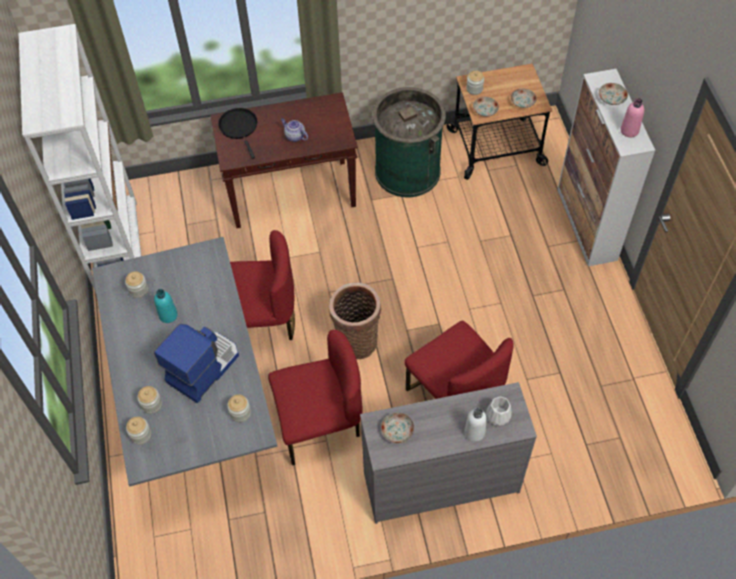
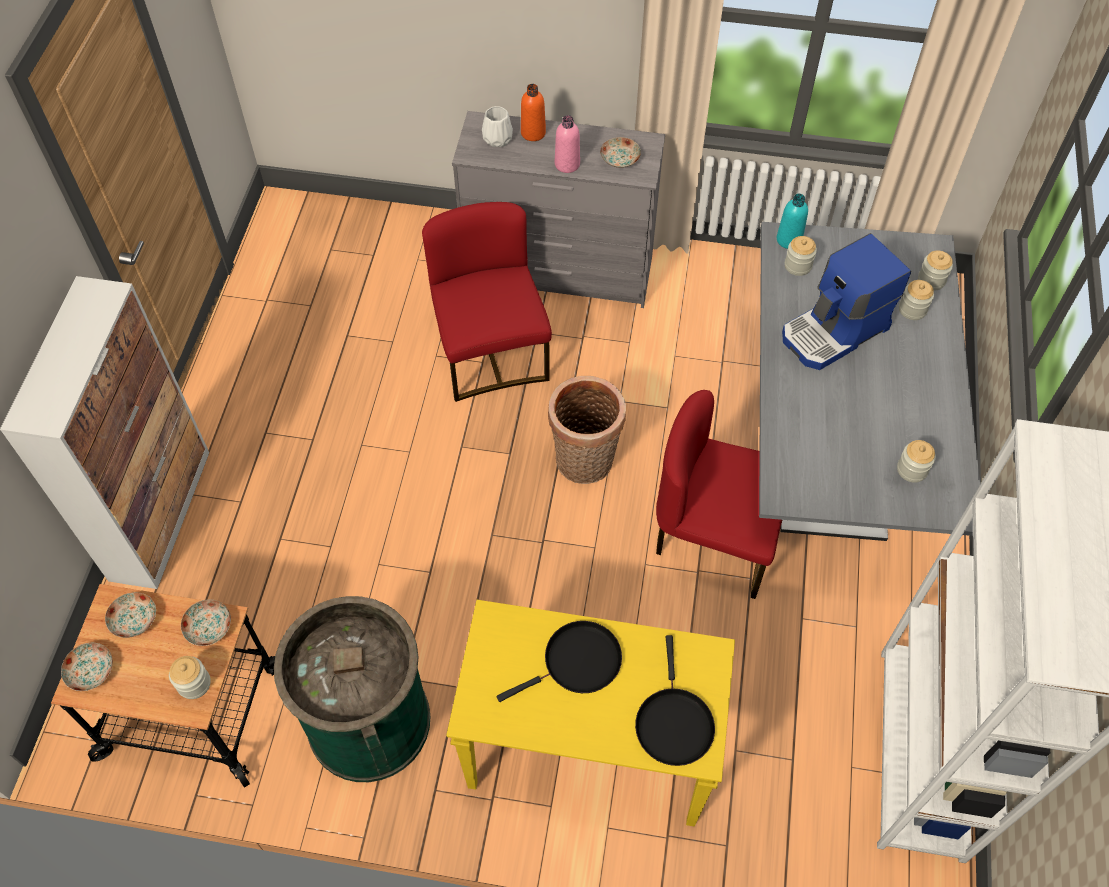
camera: 160 degrees left, 0 degrees up
turquoise bottle [154,289,178,323] -> turquoise bottle moved to [777,193,808,249]
brown console table [211,92,358,228] -> yellow console table [446,600,735,827]
red chair [268,330,363,465] -> none
teapot [281,118,308,142] -> black frying pan [496,621,622,702]
white bottle [464,408,487,442] -> orange bottle [521,84,546,141]
plate [599,83,628,105] -> plate moved to [61,643,113,691]
pink bottle [621,98,644,137] -> pink bottle moved to [555,115,580,173]

